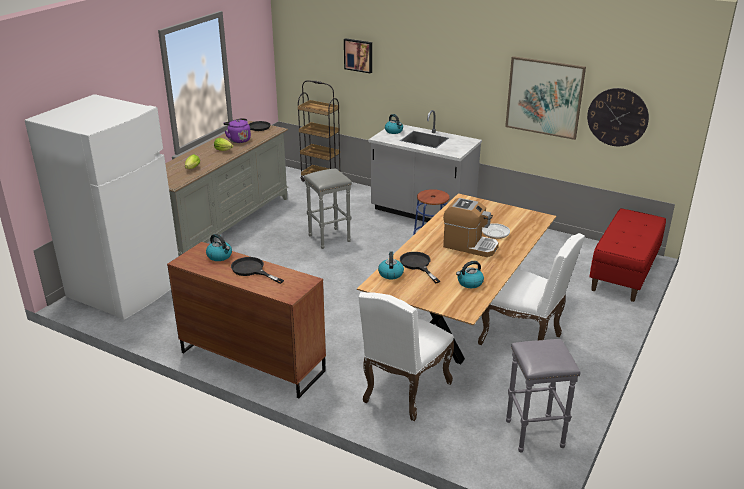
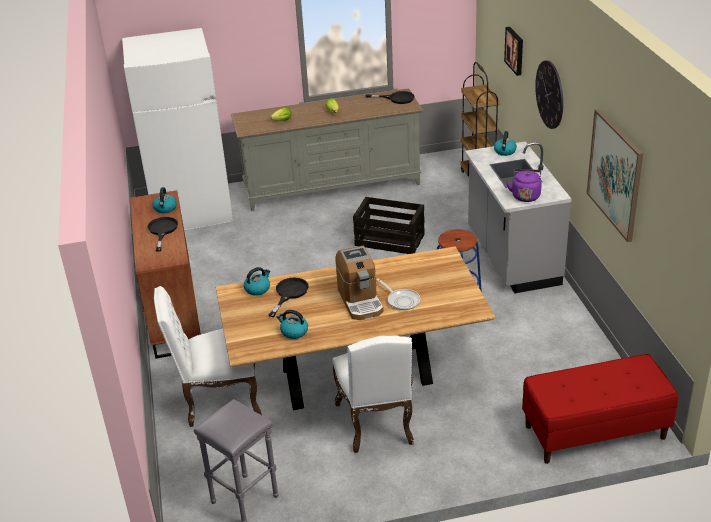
camera: 50 degrees right, 5 degrees up
purple kettle [223,118,251,143] -> purple kettle moved to [506,169,542,202]
grey stool [304,169,352,249] -> crate [353,197,425,254]
wall clock [587,88,649,146] -> wall clock moved to [535,60,563,129]

